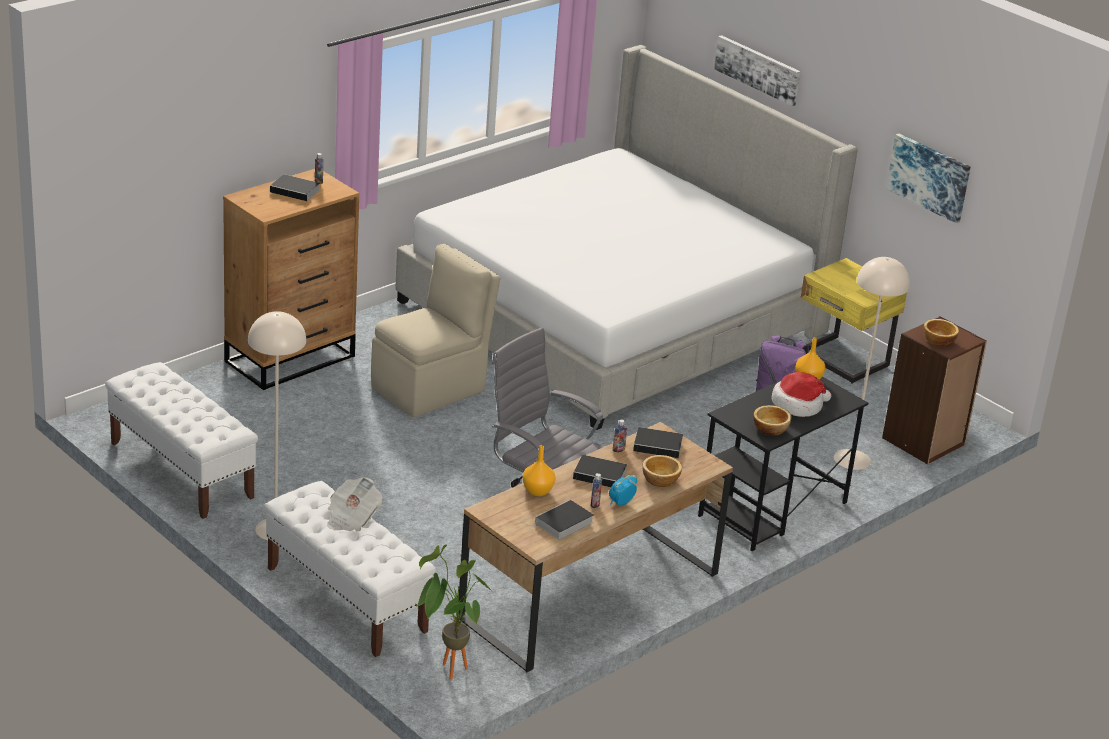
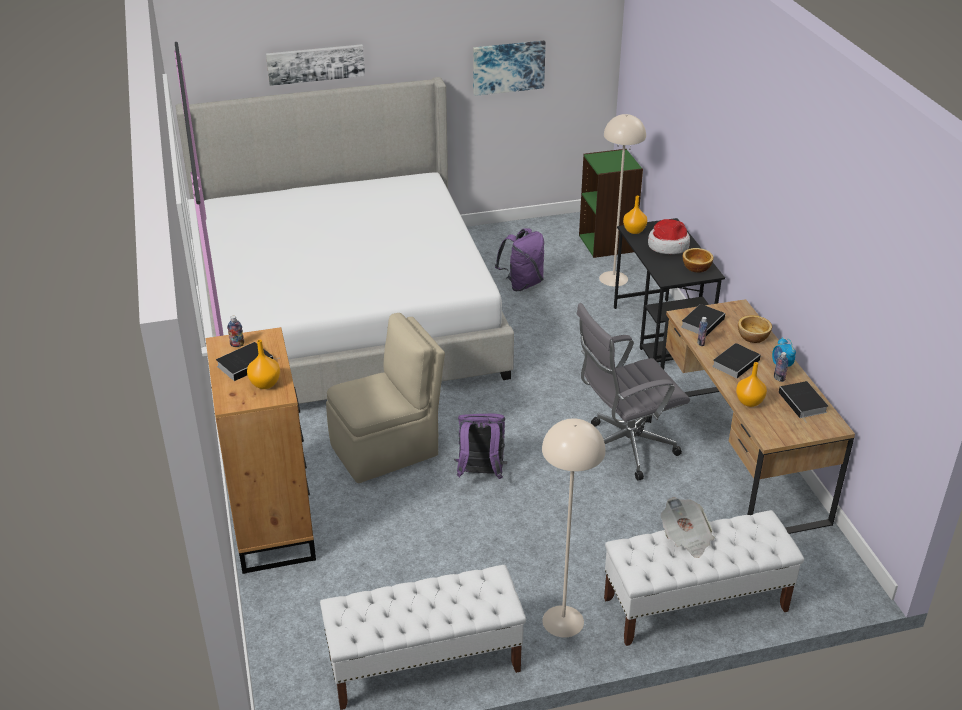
camera: 60 degrees left, 5 degrees up
beige chair [371,244,500,418] -> beige chair turned 75 degrees clockwise [326,313,445,483]
potted plant [416,544,493,680] -> none
yellow nightstand [801,258,907,384] -> none
brown bookcase [882,316,987,464] -> green bookcase [579,149,643,258]
bowl [924,319,959,347] -> none
none -> orange vase [247,340,280,389]
none -> purple backpack [454,413,507,479]

